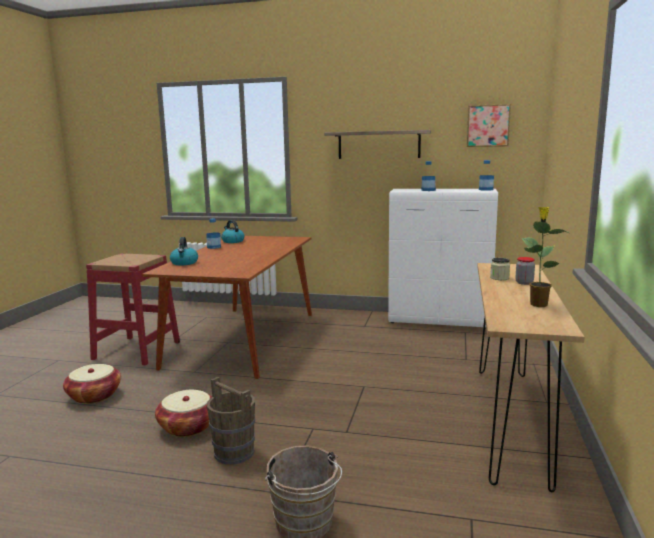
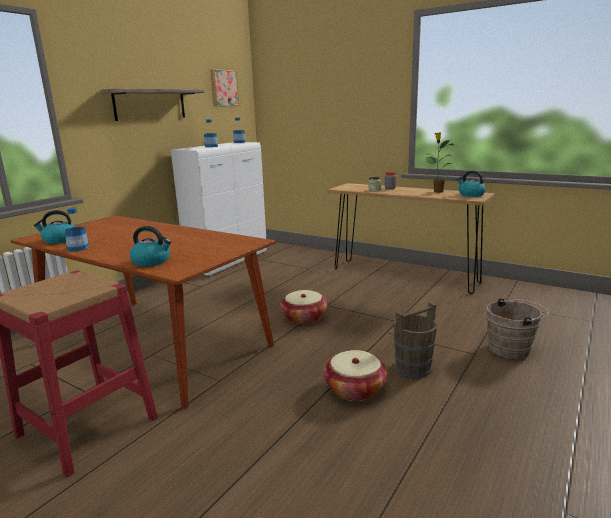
camera: 70 degrees left, 5 degrees up
basket [63,364,121,404] -> basket moved to [280,290,327,324]
none -> kettle [457,171,486,197]

